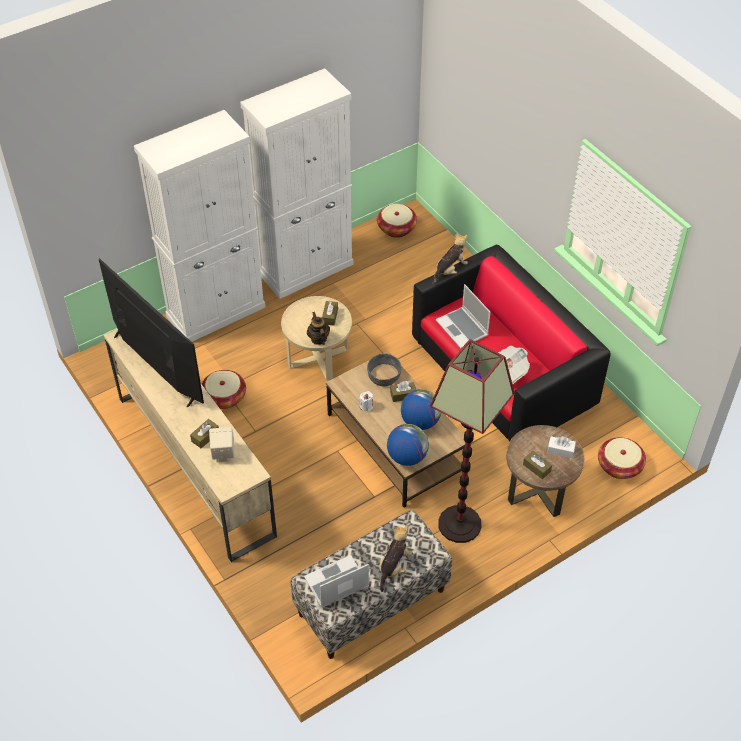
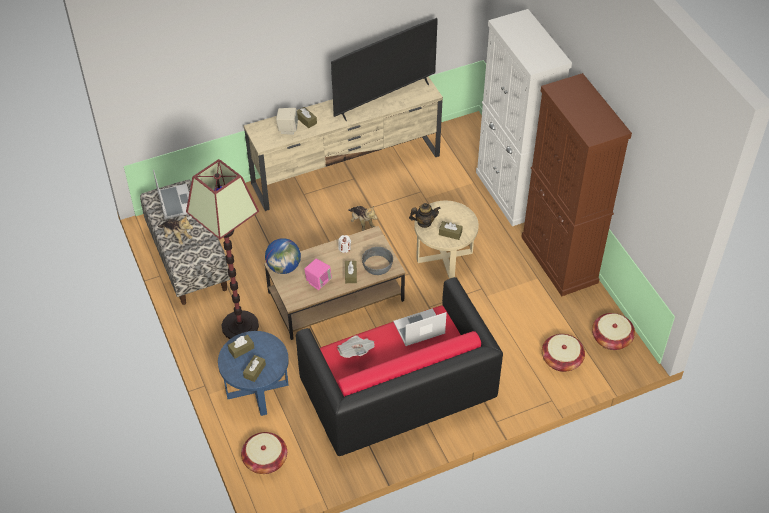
camera: 100 degrees right, 0 degrees up
basket [202,370,246,409] -> basket moved to [542,334,585,372]
white cabinet [240,68,354,299] -> brown cabinet [522,73,632,296]
globe [401,389,441,430] -> pink speaker [304,259,332,290]
plush toy [433,233,468,285] -> plush toy moved to [348,206,377,231]
brown side table [506,425,585,517] -> blue side table [218,331,289,416]
white tissue box [547,436,576,458] -> brown tissue box [243,355,266,382]

